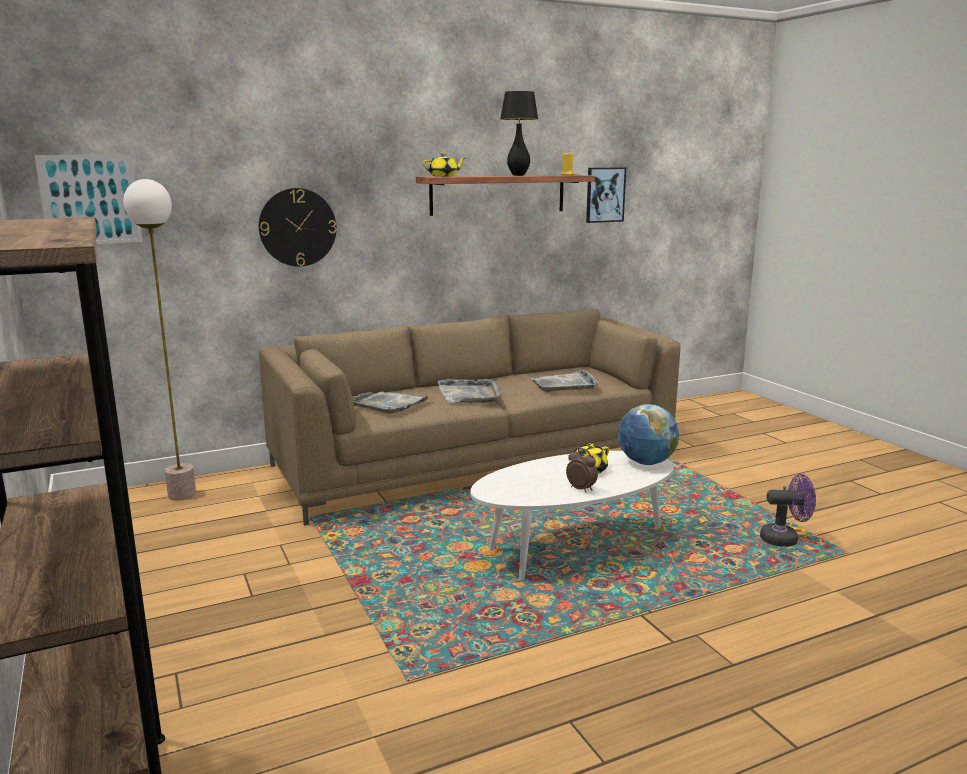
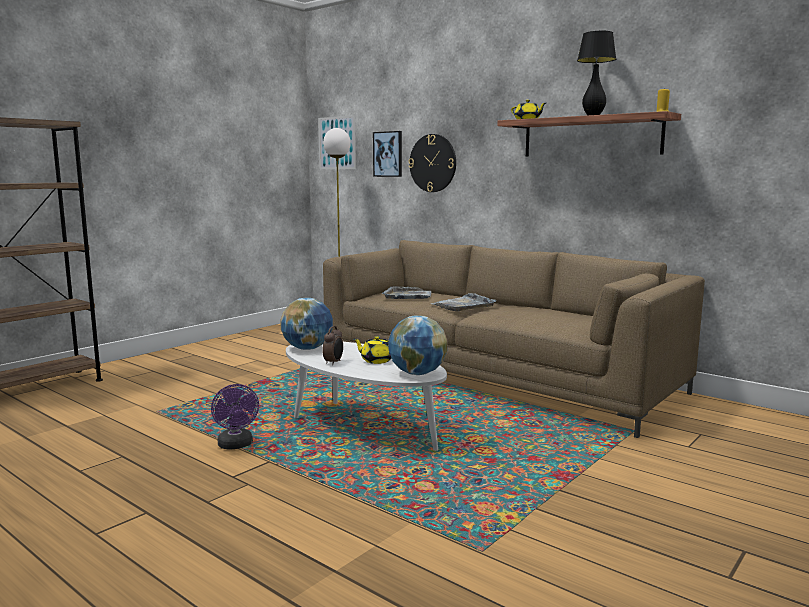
camera: 65 degrees right, 5 degrees down
grey tray [531,370,599,392] -> none
picture [586,167,626,223] -> picture moved to [373,131,402,177]
purple fan [760,474,816,547] -> purple fan moved to [211,384,259,450]
none -> globe [280,298,333,350]

